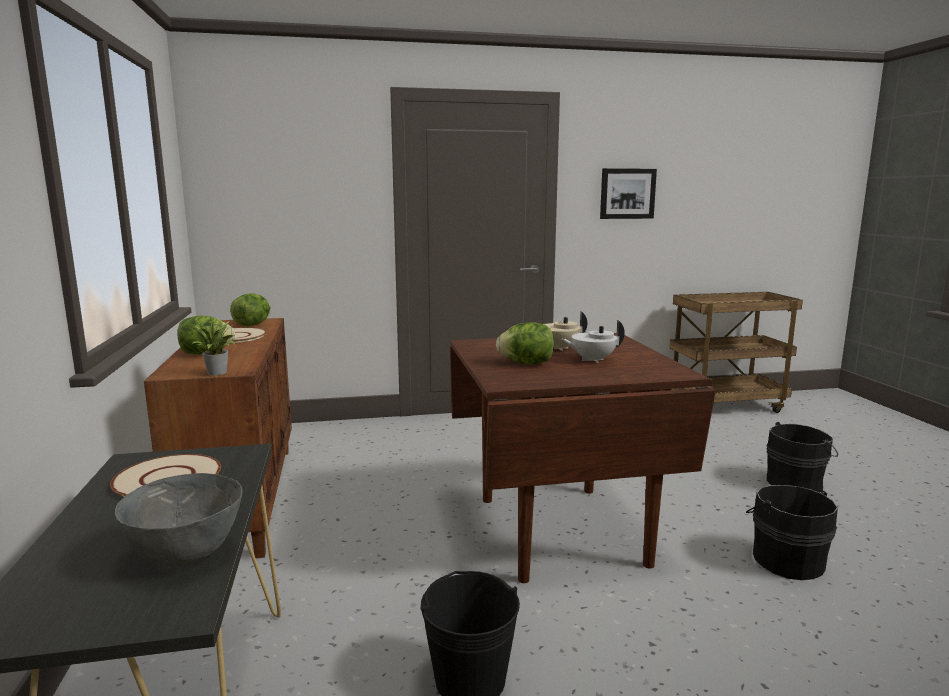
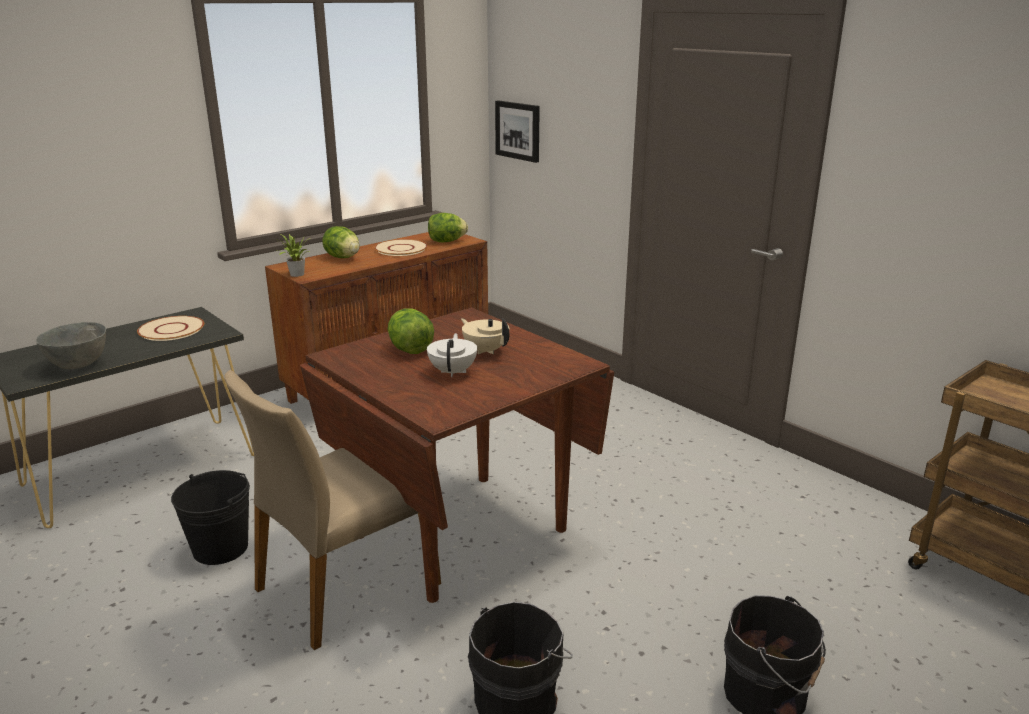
camera: 60 degrees right, 10 degrees up
white teapot [561,320,625,363] -> white teapot turned 45 degrees clockwise [427,333,477,377]
picture [600,168,657,219] -> picture moved to [495,100,540,163]
none -> beige chair [225,370,441,650]

